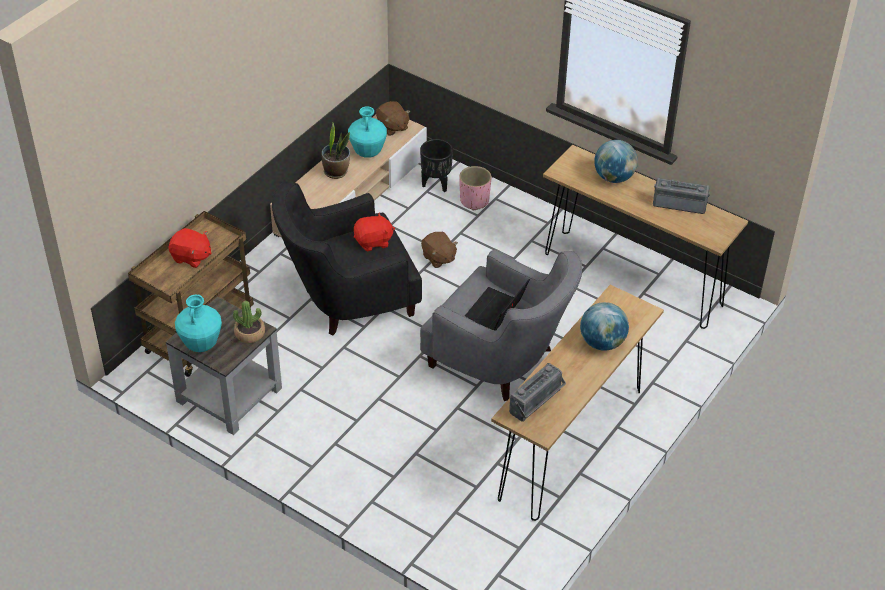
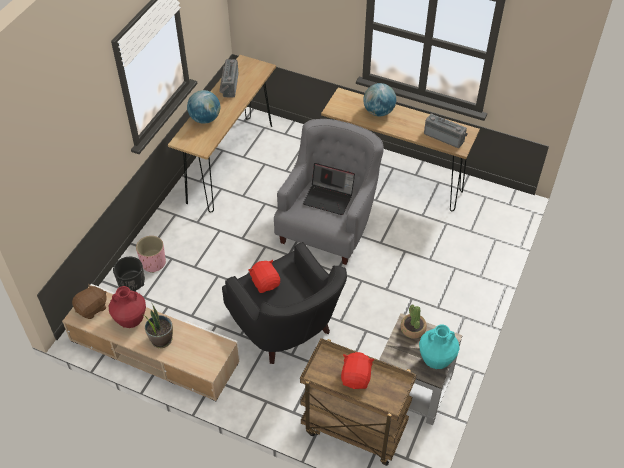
camera: 100 degrees left, 5 degrees up
turquoise vase [348,107,387,158] -> red vase [109,286,146,328]
brown plush toy [421,232,458,268] -> none

